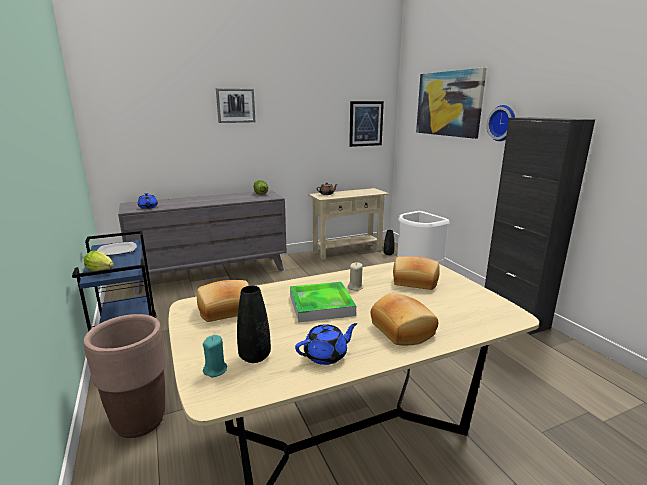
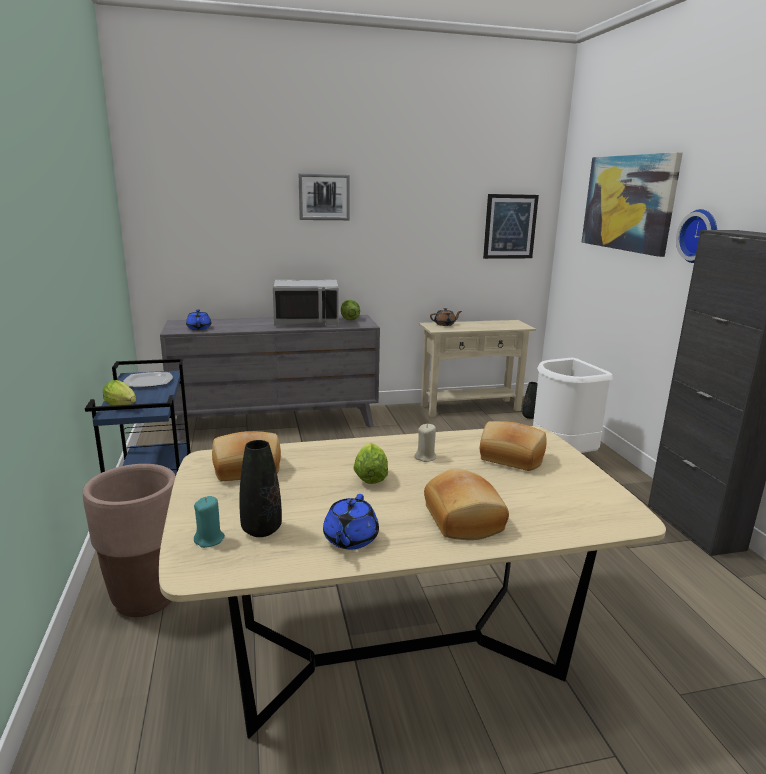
camera: 10 degrees right, 0 degrees up
tray [290,282,356,323] -> lettuce [353,443,388,484]
blue teapot [295,323,357,365] -> blue teapot turned 120 degrees clockwise [323,494,379,549]
none -> grey microwave [273,280,339,326]

